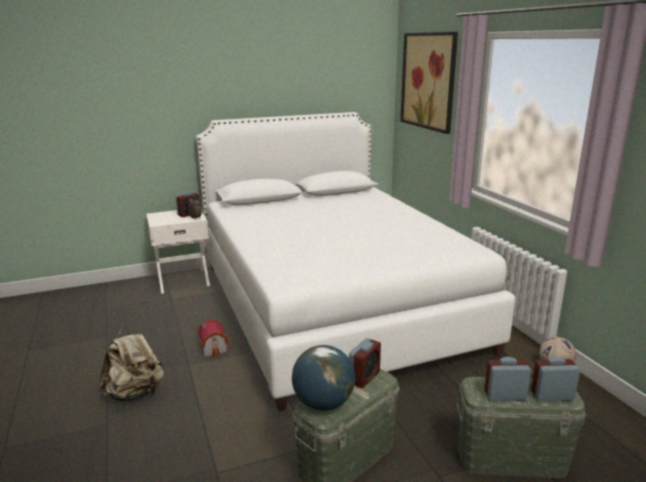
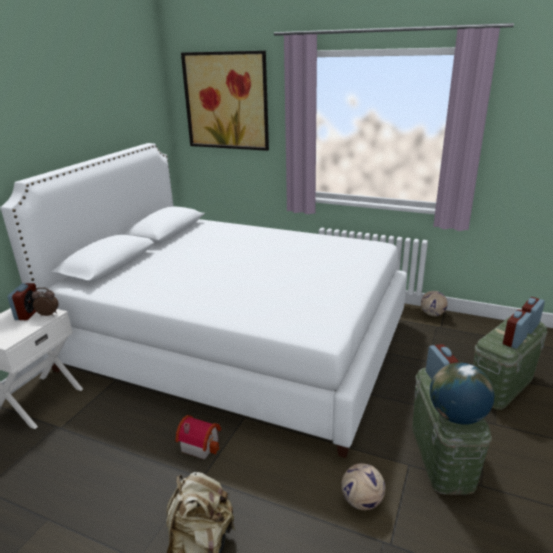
camera: 45 degrees left, 5 degrees up
none -> football [342,463,385,510]

